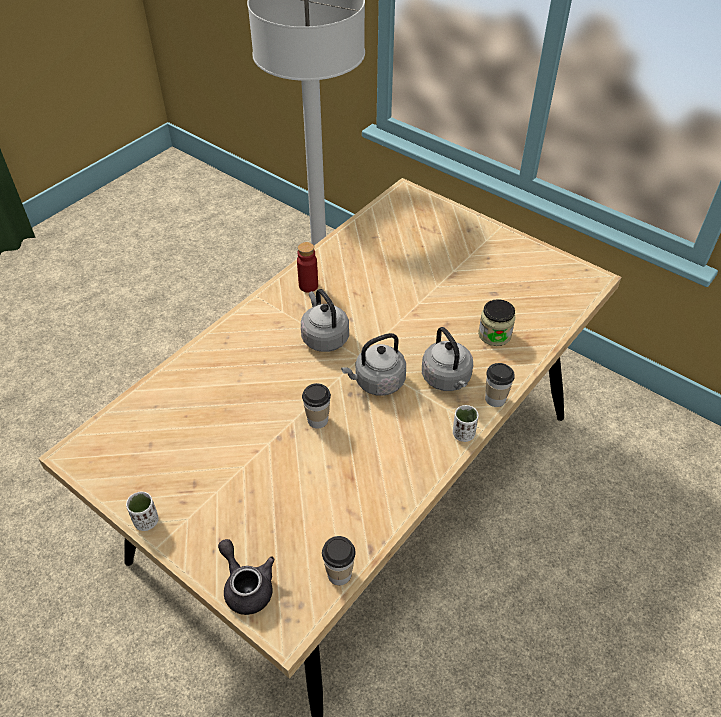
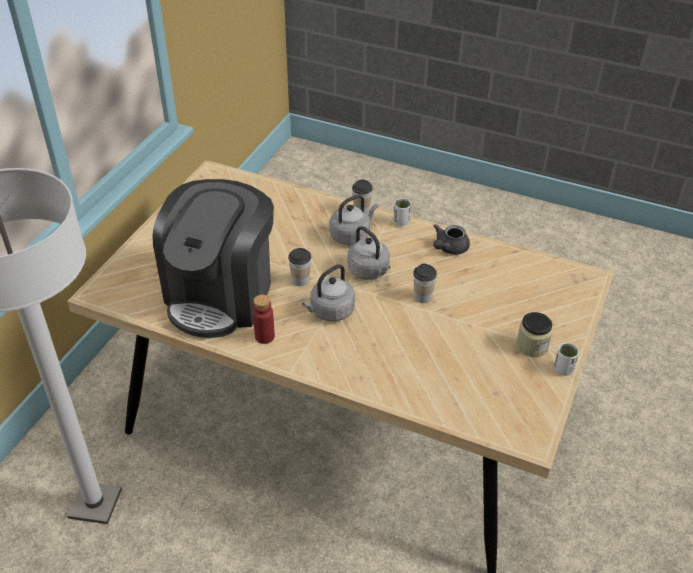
camera: 105 degrees left, 5 degrees down
grey teapot [218,539,275,615] -> grey teapot moved to [433,224,470,255]
cup [322,536,355,585] -> cup moved to [288,248,311,286]
jar [478,299,515,346] -> jar moved to [516,312,553,357]
none -> coffee machine [152,179,274,338]

